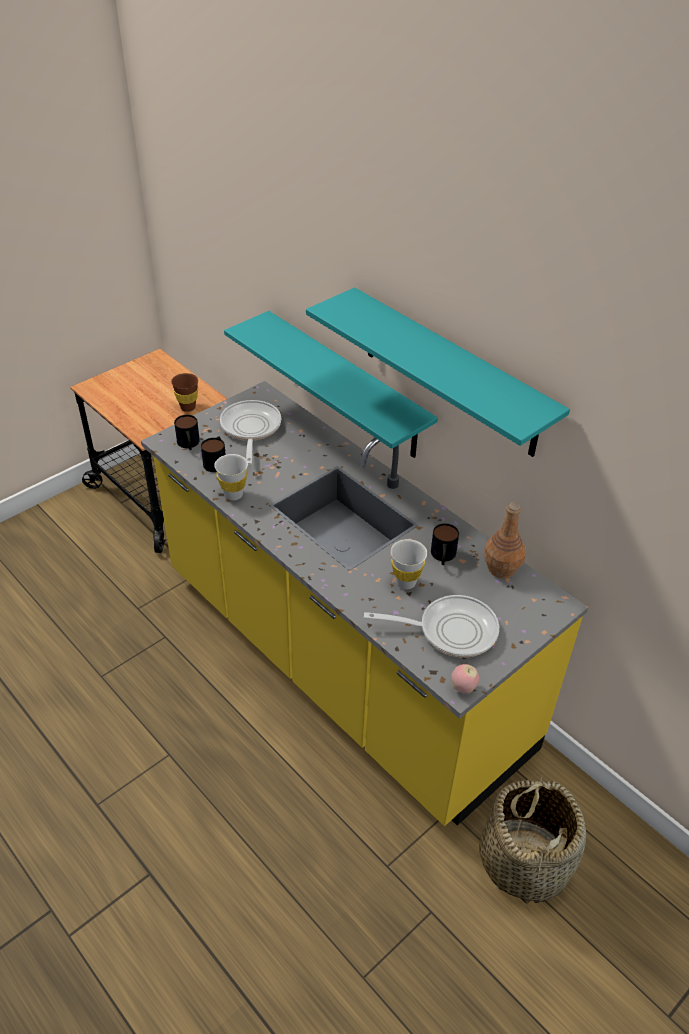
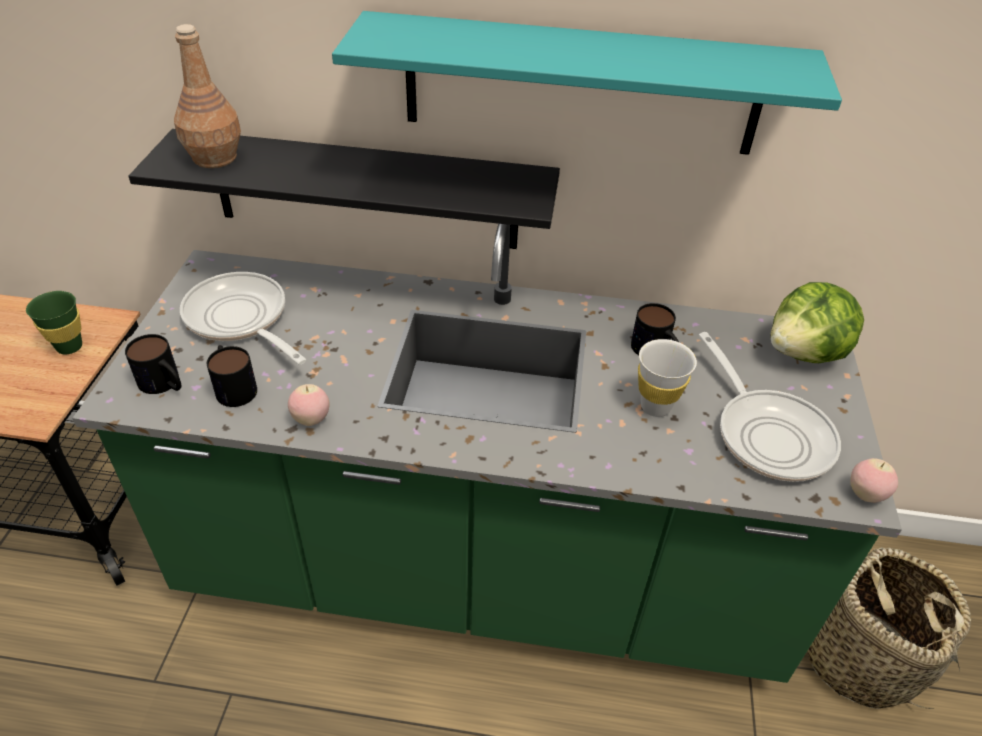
camera: 40 degrees left, 0 degrees up
yellow counter [141,381,588,826] -> green counter [72,224,902,683]
brown cup [171,373,198,412] -> green cup [26,291,82,354]
white cup [214,454,248,501] -> apple [288,384,329,426]
turquoise shelf [224,311,438,458] -> black shelf [129,129,560,249]
frying pan [364,595,499,658] -> frying pan turned 105 degrees clockwise [699,332,841,482]
brown bottle [484,502,526,578] -> brown bottle moved to [174,24,241,168]
none -> lettuce [770,282,864,363]

